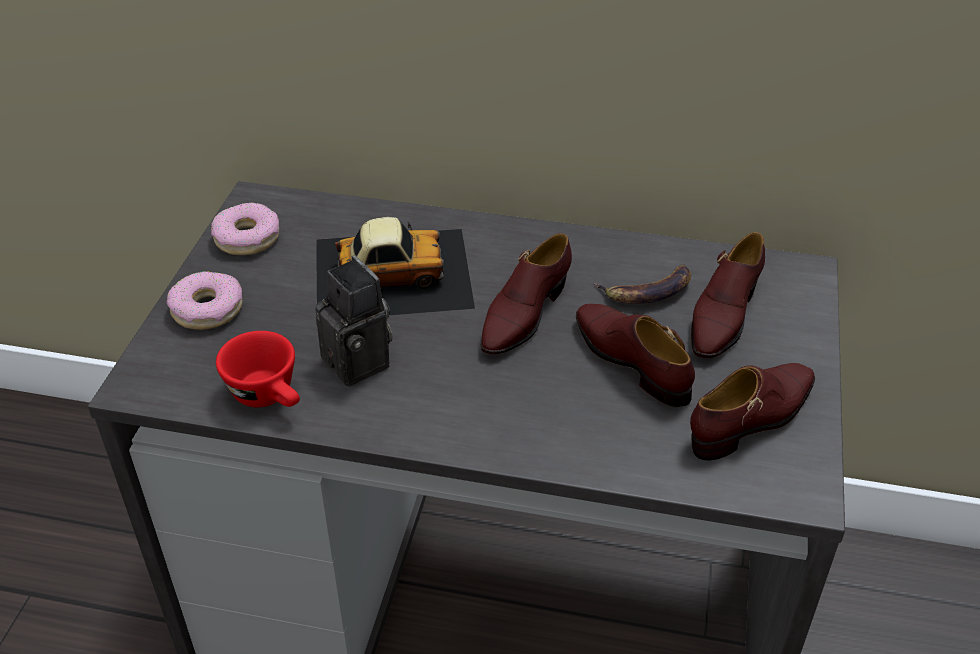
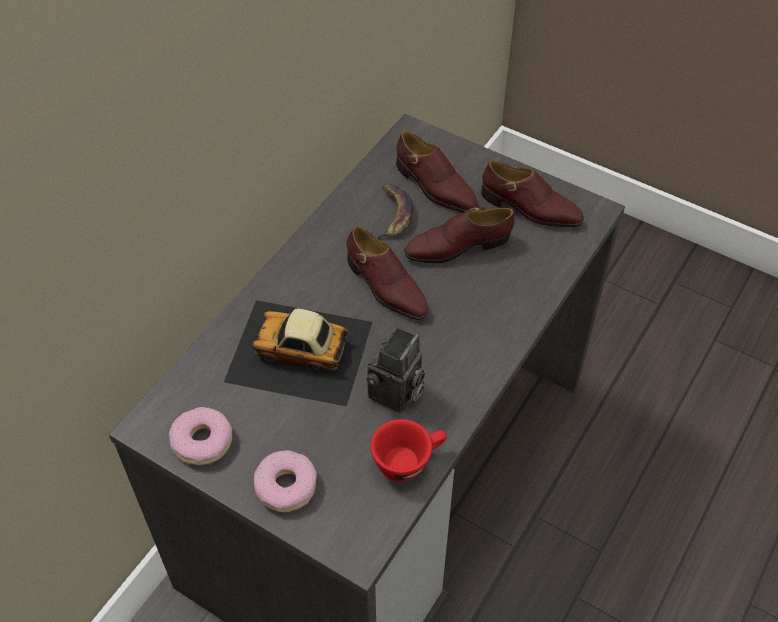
camera: 70 degrees left, 10 degrees up
camera [315,255,393,387] -> camera turned 135 degrees clockwise [366,327,425,413]
toy car [316,217,475,315] -> toy car turned 90 degrees counterclockwise [224,300,372,407]
brown shoe [690,363,815,460] -> brown shoe turned 135 degrees clockwise [481,160,584,227]

